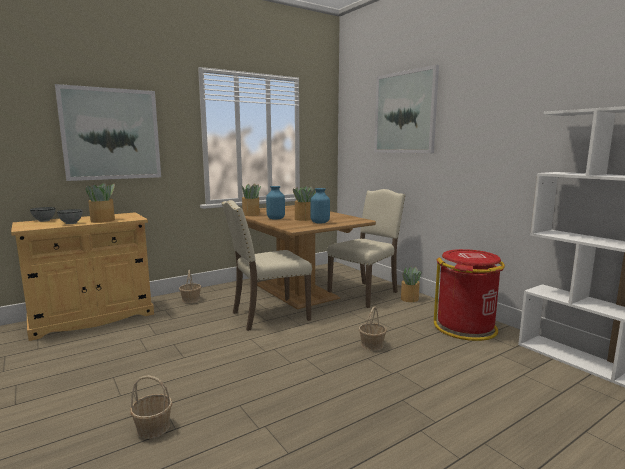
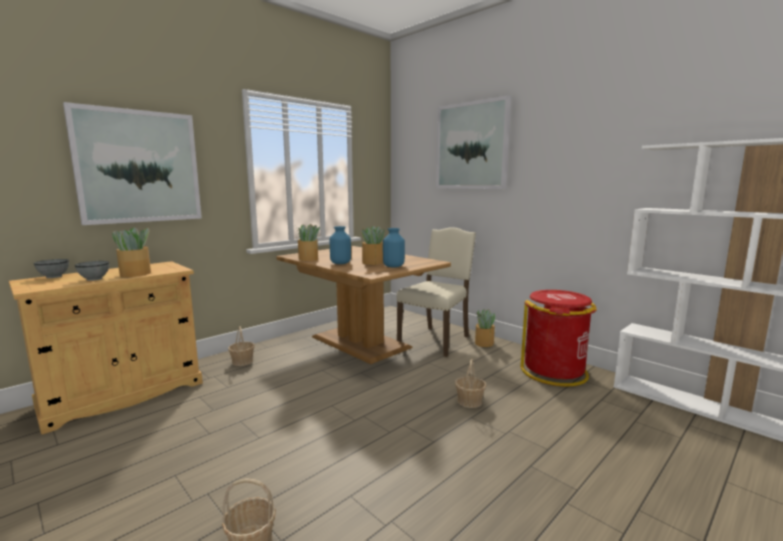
camera: 10 degrees left, 0 degrees up
beige chair [221,200,312,331] -> none

